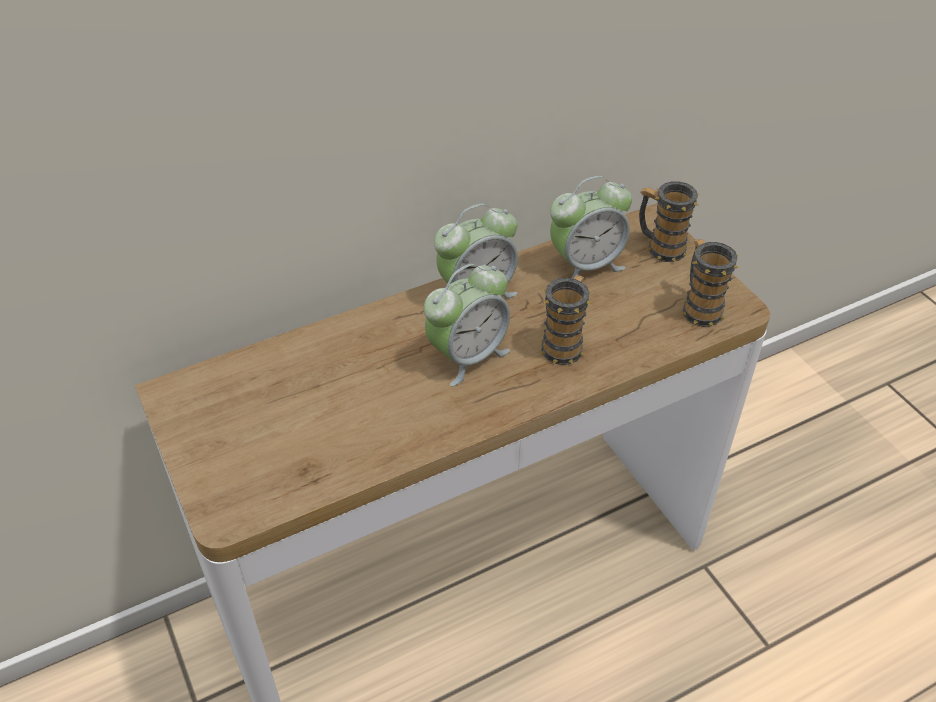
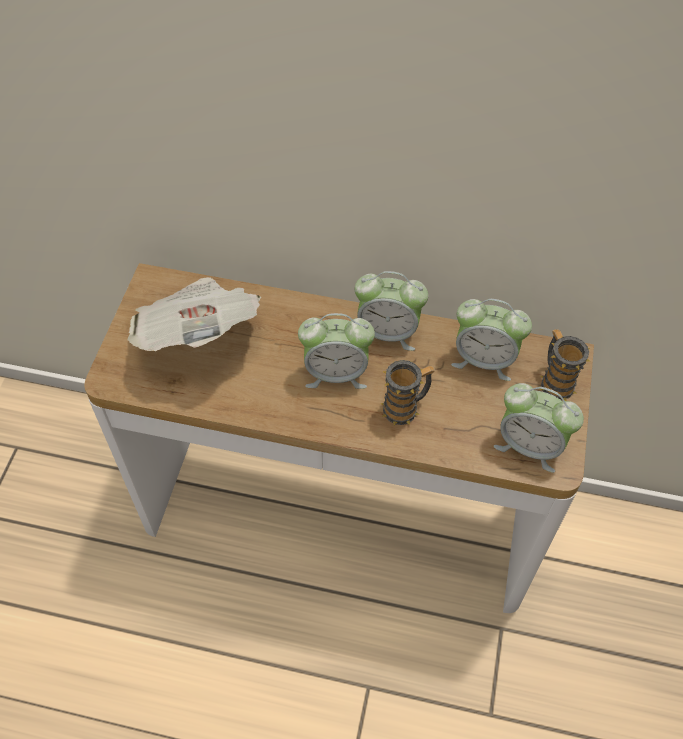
camera: 40 degrees right, 10 degrees up
mug [681,239,739,327] -> alarm clock [494,383,584,473]
none -> newspaper [128,277,261,351]

